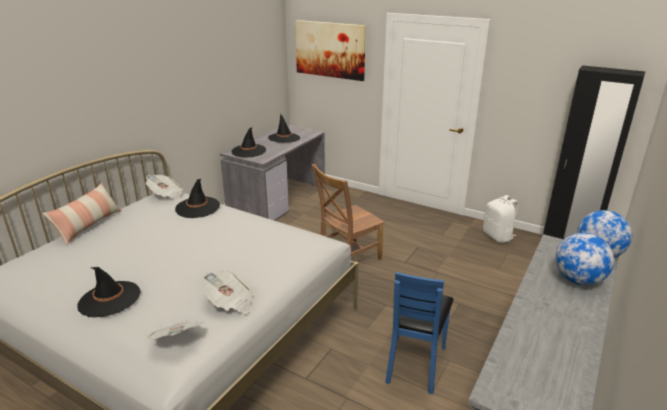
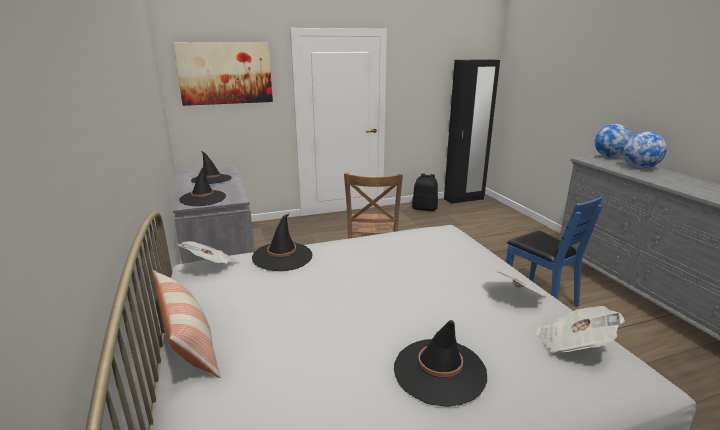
camera: 50 degrees left, 5 degrees down
white backpack [483,195,519,243] -> black backpack [412,173,438,211]

